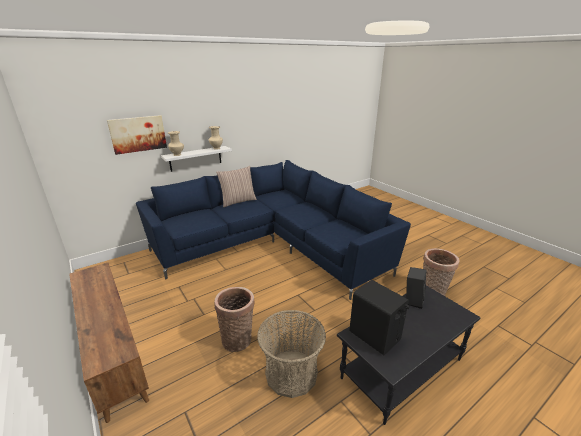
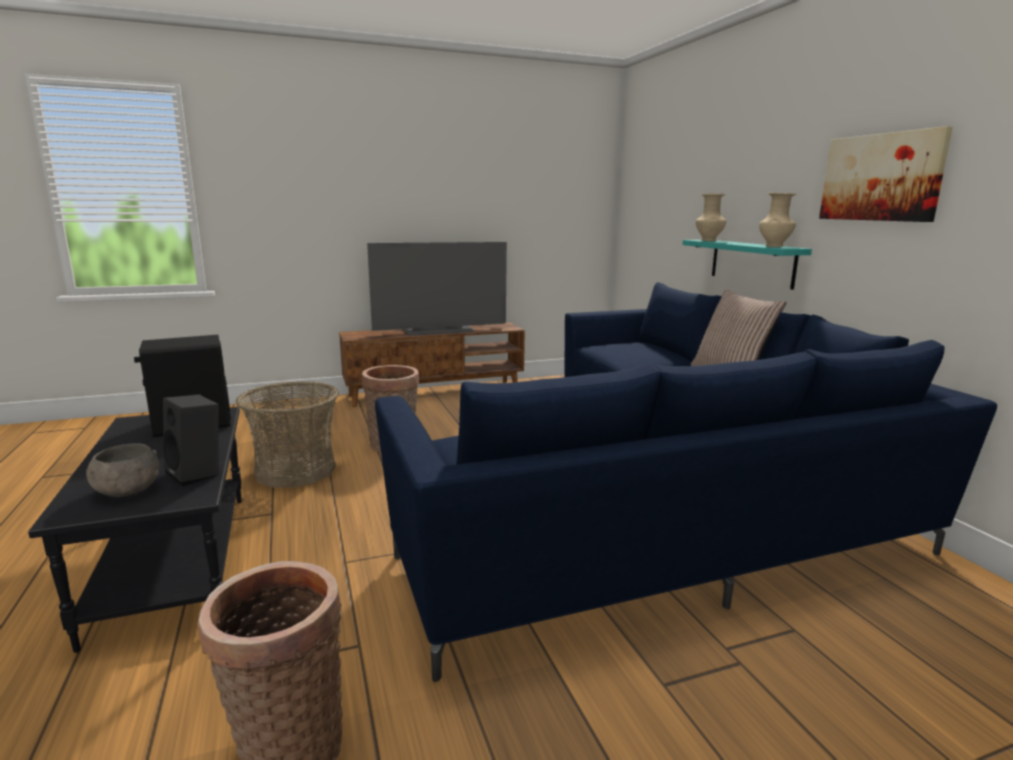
camera: 105 degrees right, 10 degrees down
picture [107,115,167,155] -> picture moved to [819,126,953,222]
white shelf [161,146,232,172] -> turquoise shelf [683,240,812,290]
none -> grey bowl [86,443,159,497]
none -> television [367,242,507,336]

